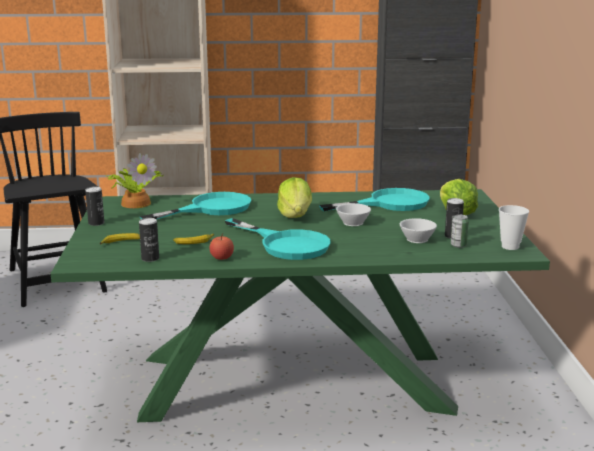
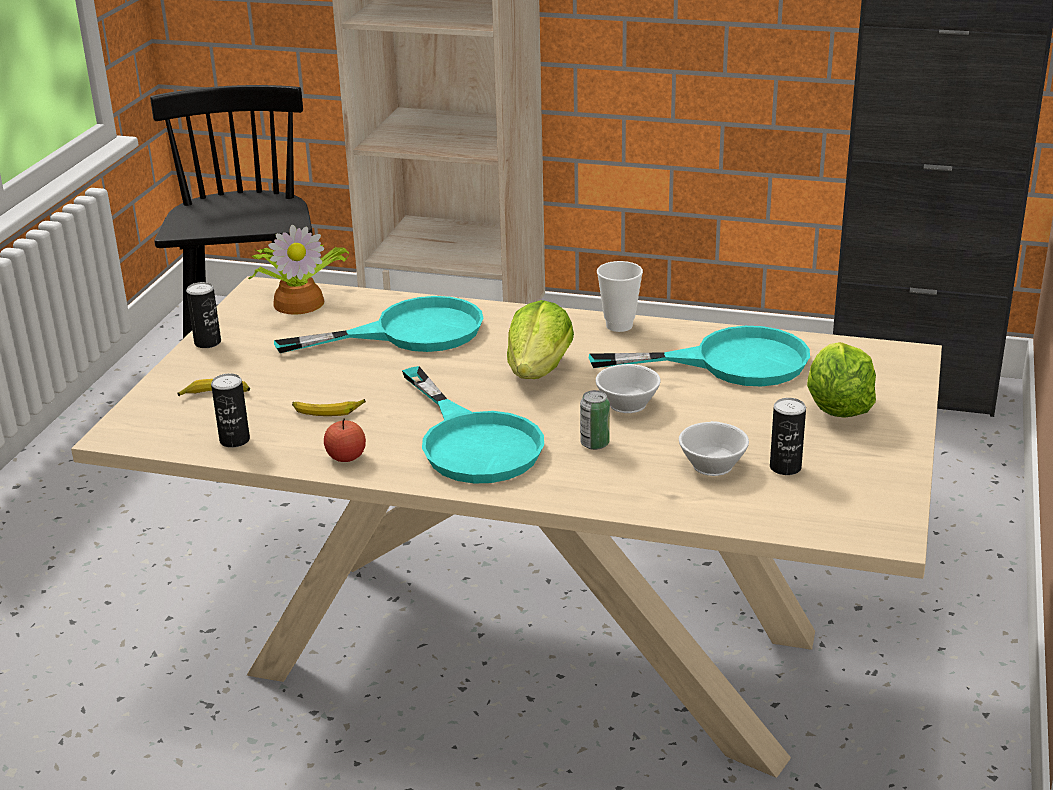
camera: 20 degrees right, 10 degrees up
green dining table [51,189,550,422] -> beige dining table [71,276,942,778]
can [451,214,469,248] -> can moved to [580,390,610,450]
cup [499,205,529,250] -> cup moved to [597,261,643,332]

